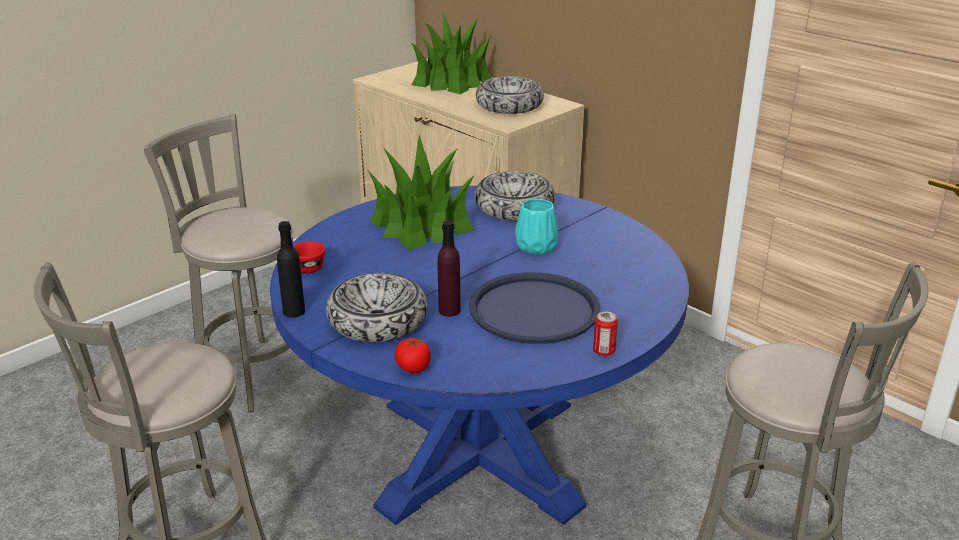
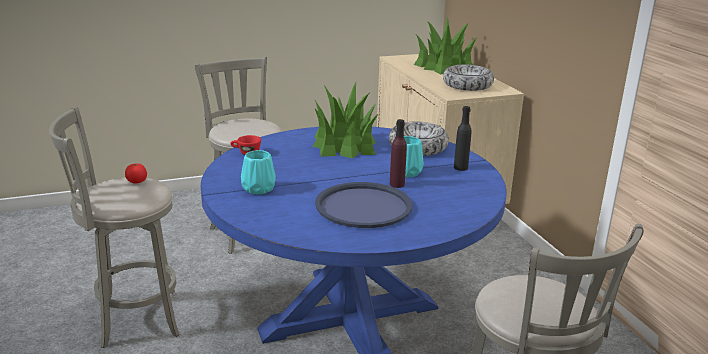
camera: 25 degrees right, 5 degrees down
black bottle [277,221,305,318] -> black bottle moved to [454,106,471,171]
bowl [326,273,427,342] -> turquoise vase [241,150,276,194]
tomato [395,338,431,373] -> tomato moved to [125,164,147,184]
purple bottle [438,220,461,317] -> purple bottle moved to [390,119,407,188]
can [593,311,618,356] -> none

